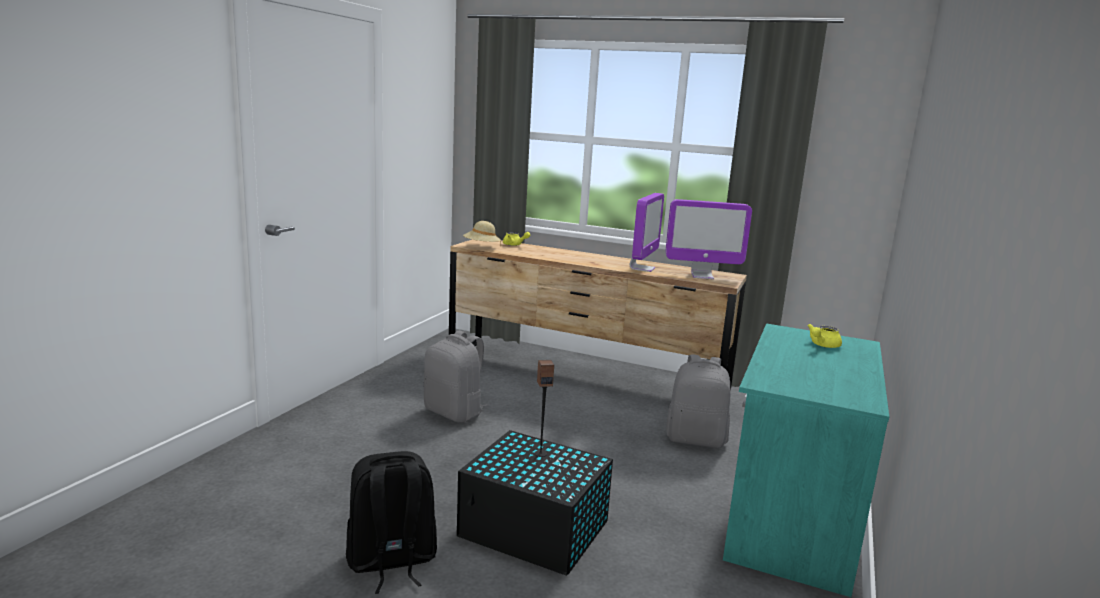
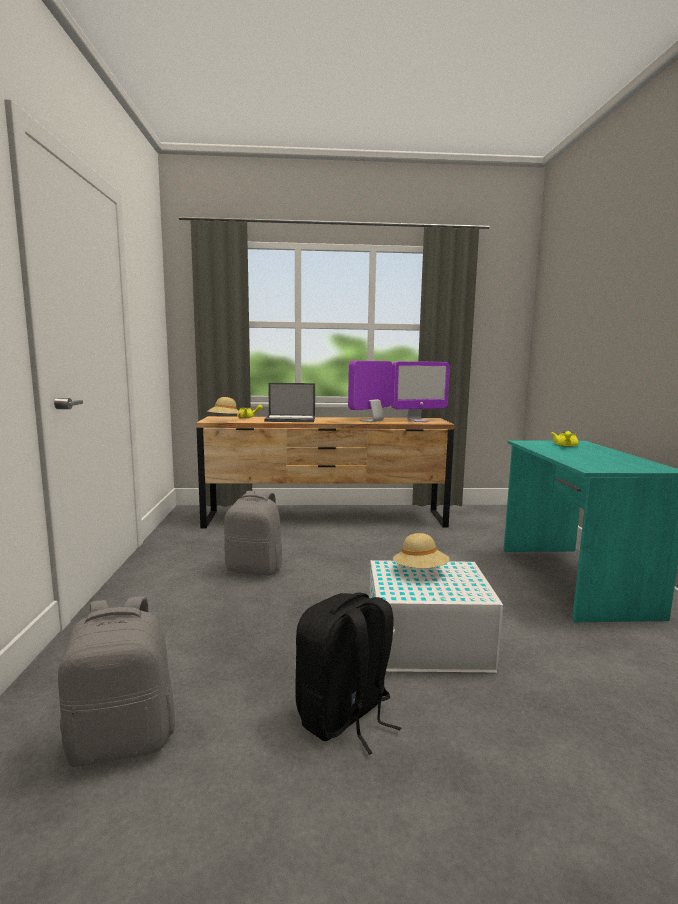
camera: 25 degrees left, 5 degrees down
black storage box [457,430,613,576] -> white storage box [370,560,503,672]
speaker [534,360,554,457] -> beige hat [393,533,450,568]
monitor [630,193,664,272] -> monitor turned 135 degrees counterclockwise [348,361,392,422]
grey backpack [666,355,731,448] -> grey backpack moved to [58,596,175,767]
none -> laptop [264,383,315,422]

